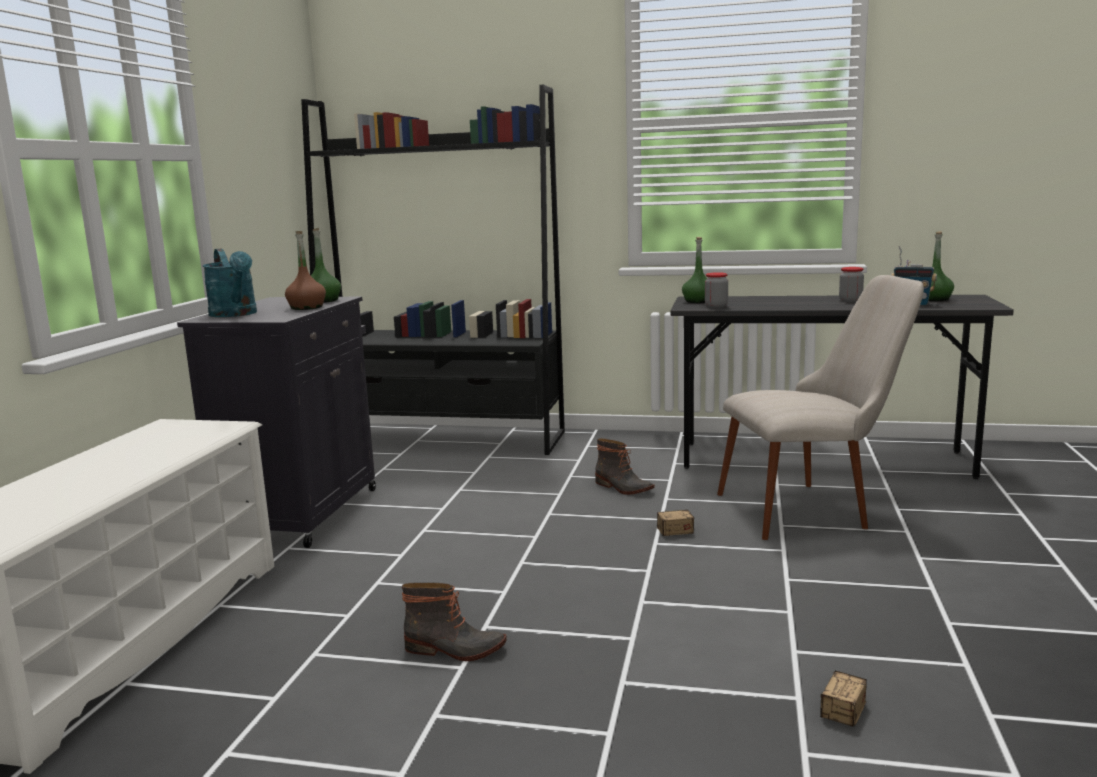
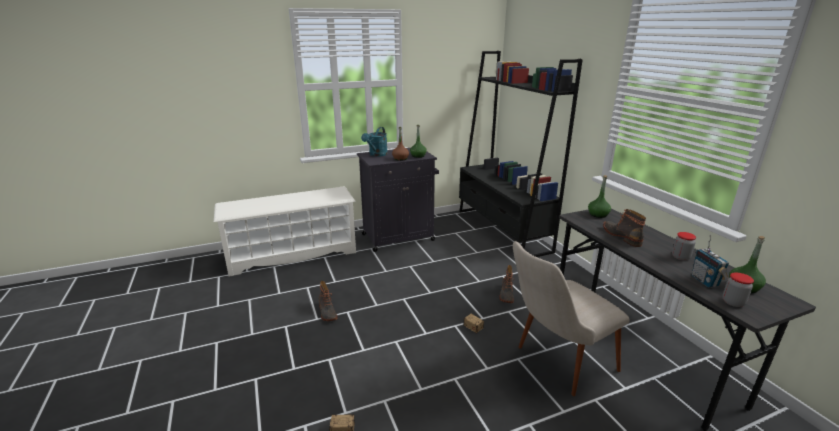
camera: 55 degrees right, 10 degrees up
jar [705,272,728,308] -> jar moved to [722,273,754,307]
beige chair [717,275,924,540] -> beige chair turned 105 degrees clockwise [513,241,629,396]
none -> boot [603,209,646,247]

